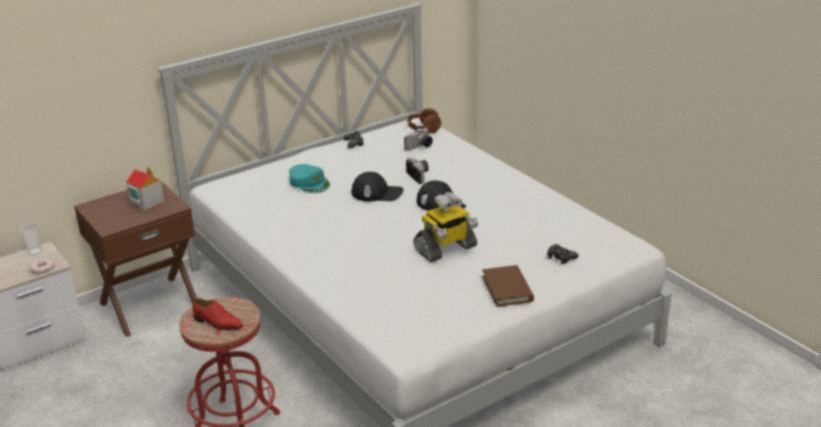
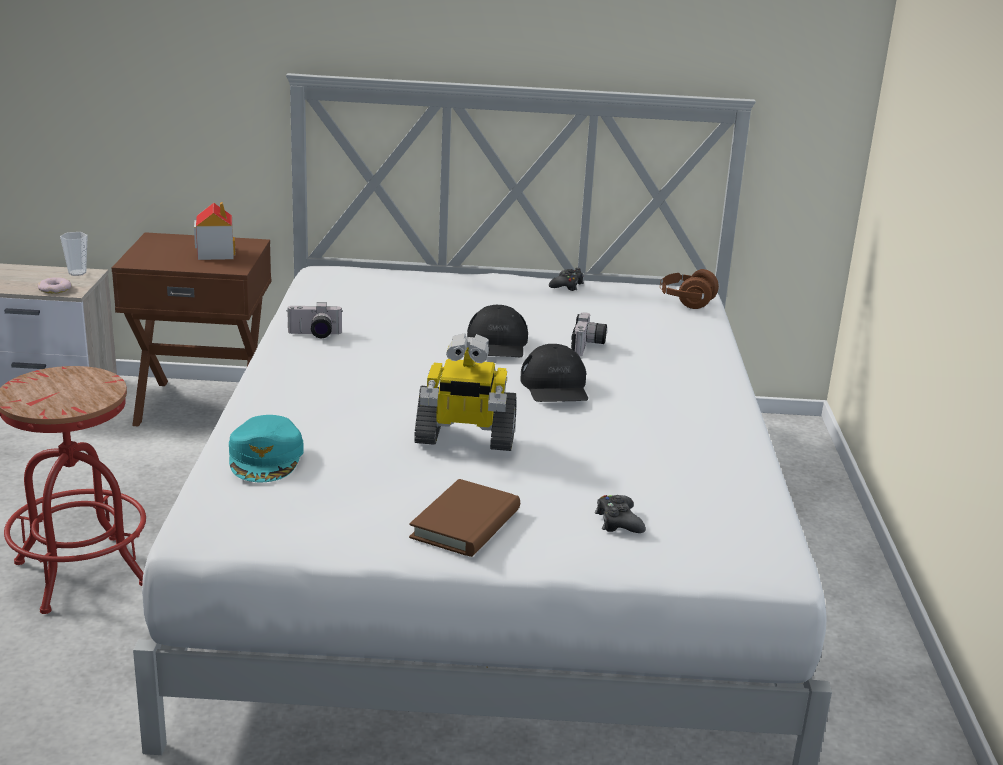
camera: 35 degrees right, 5 degrees down
red shoe [192,298,243,331] -> none
turquoise cap [289,164,330,193] -> turquoise cap moved to [229,415,304,482]
black cap [351,172,404,202] -> black cap turned 45 degrees clockwise [467,305,528,357]
camera [404,128,433,151] -> camera moved to [287,302,342,338]

